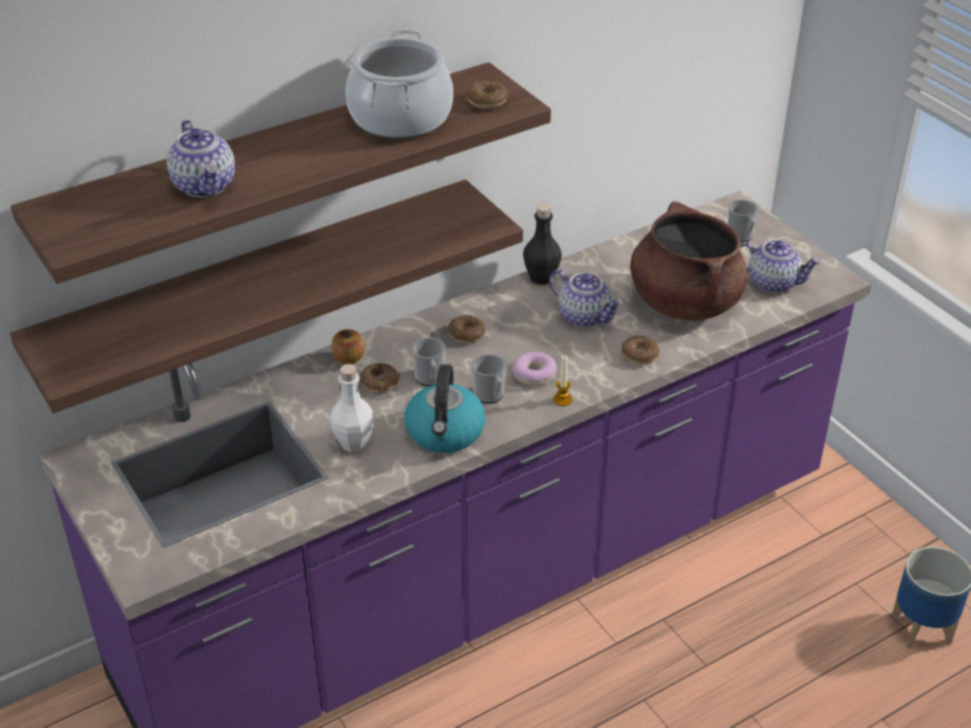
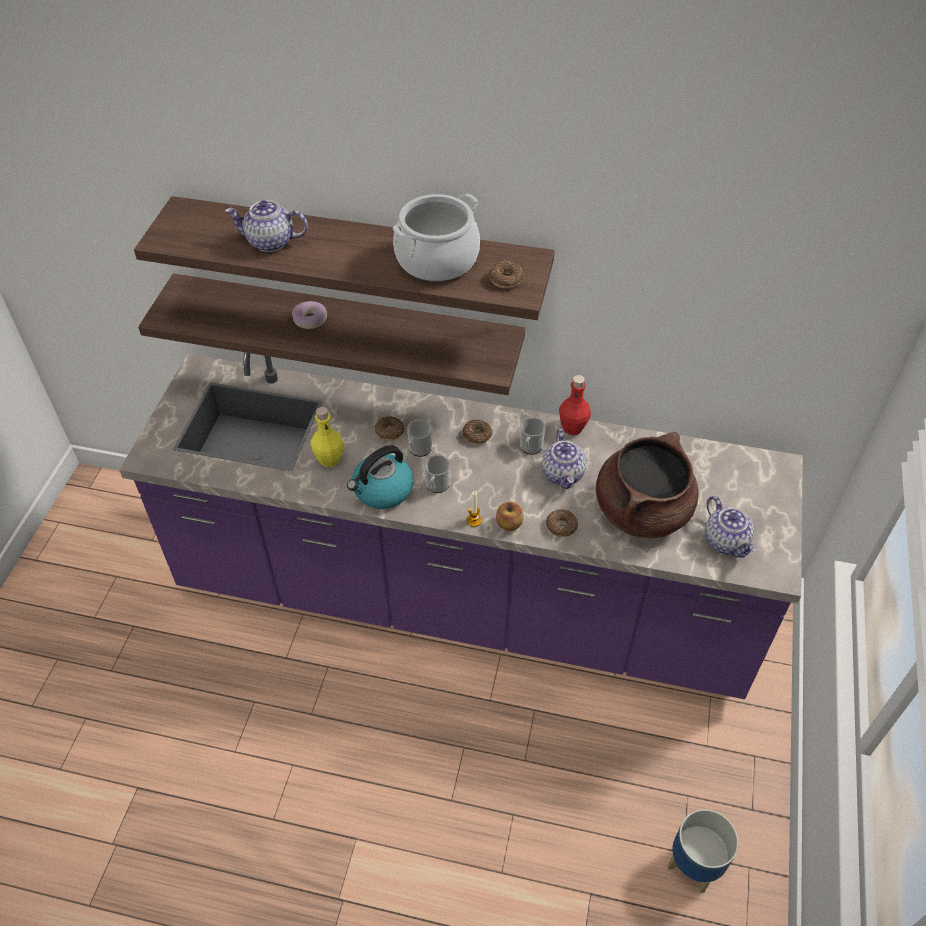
camera: 45 degrees right, 10 degrees up
teapot [167,120,235,198] -> teapot turned 75 degrees clockwise [225,200,308,252]
white bottle [330,364,375,452] -> yellow bottle [311,407,344,467]
apple [332,329,365,364] -> apple moved to [496,502,524,531]
donut [512,352,557,386] -> donut moved to [292,301,327,329]
black bottle [523,204,562,285] -> red bottle [559,375,591,435]
mug [727,200,758,243] -> mug moved to [520,417,546,454]

